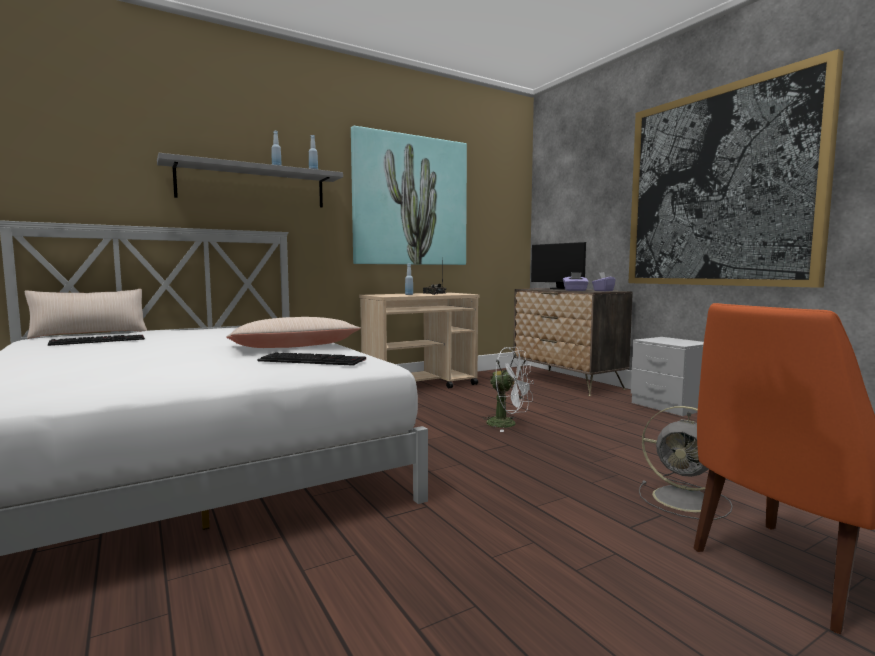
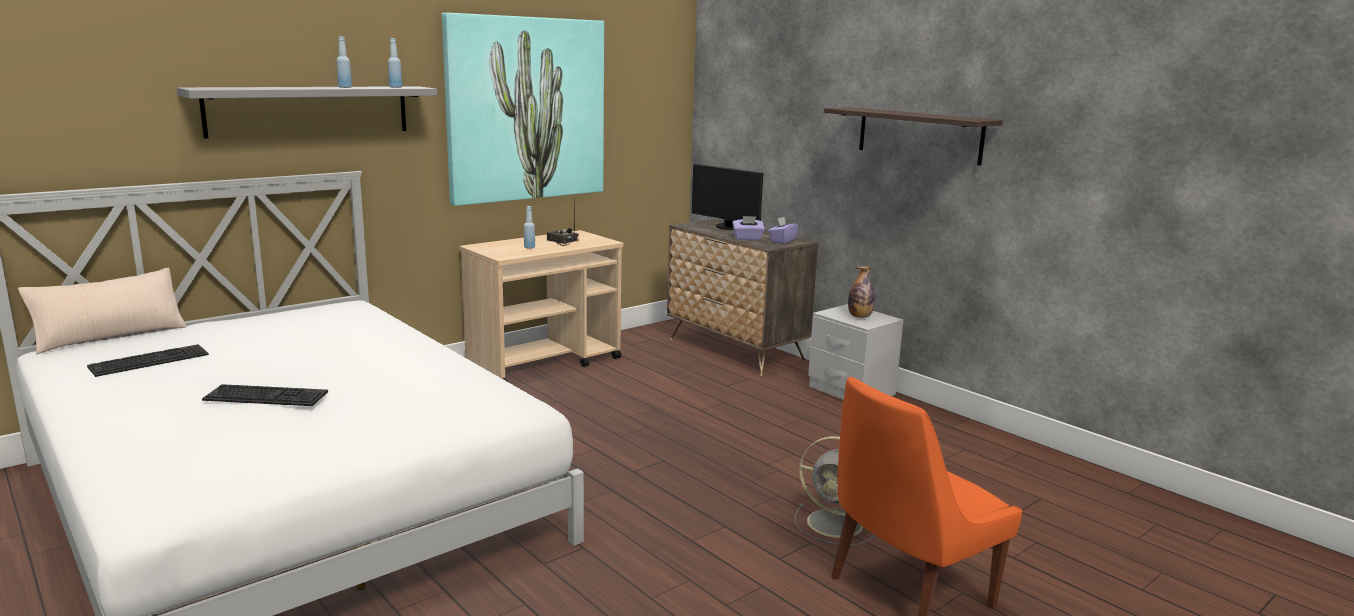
camera: 10 degrees left, 10 degrees up
beige pillow [226,317,361,348] -> none
keyboard [257,352,366,366] -> keyboard moved to [202,384,328,406]
white fan [482,347,534,432] -> none
picture [628,49,844,288] -> shelf [824,107,1003,165]
none -> bottle [848,266,875,318]

